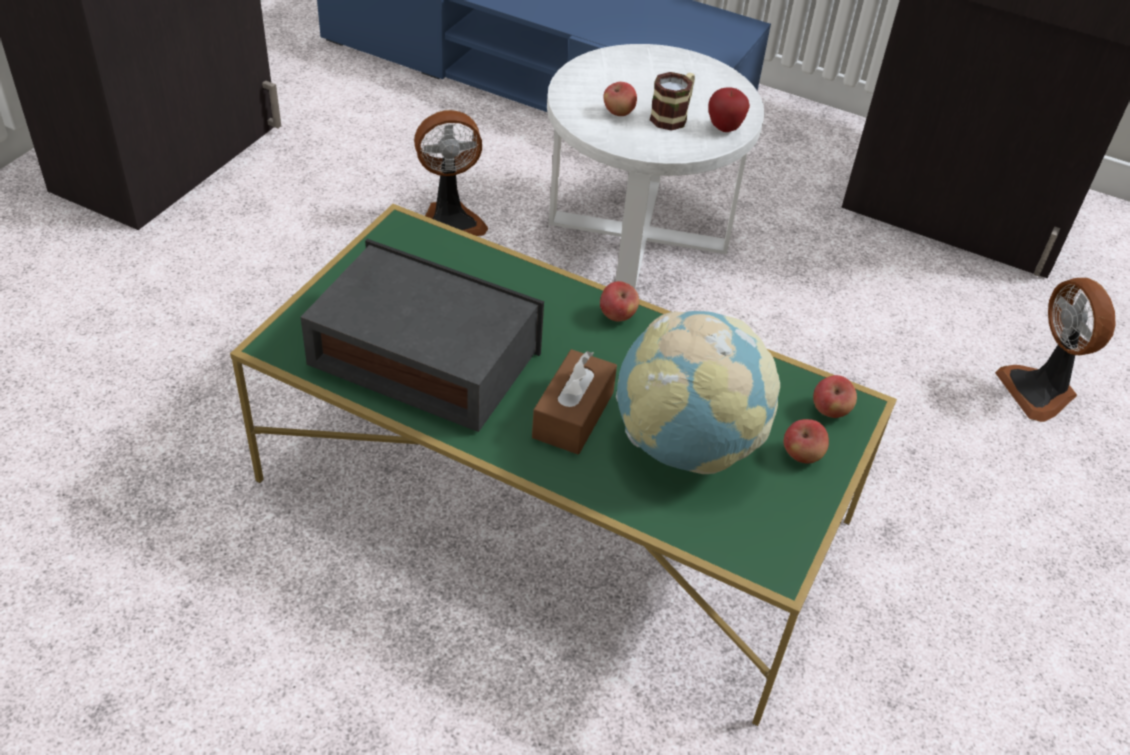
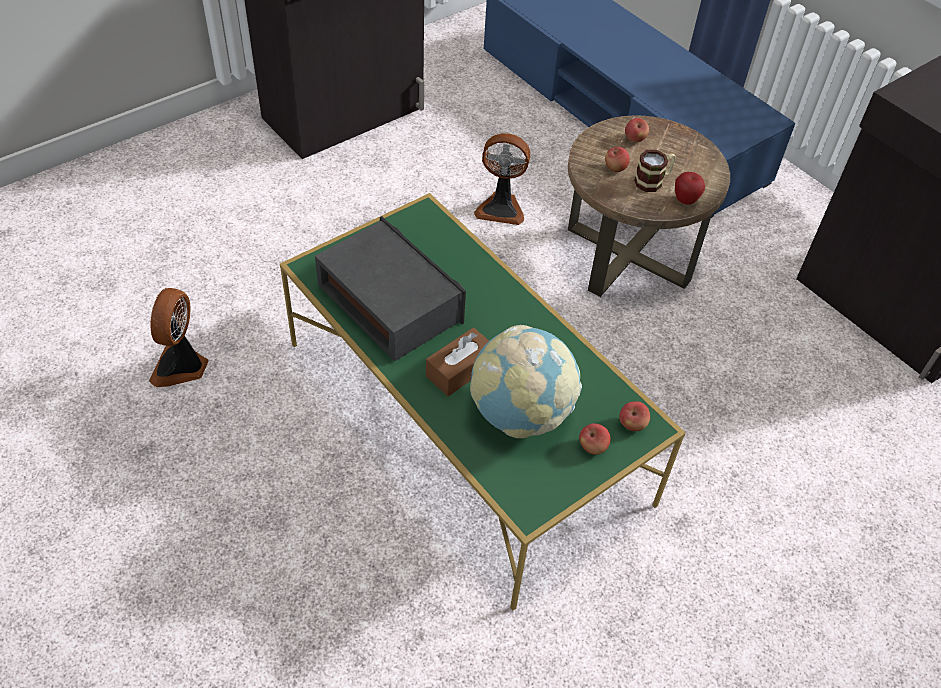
camera: 25 degrees right, 5 degrees up
white side table [547,44,765,290] -> brown side table [568,115,730,297]
apple [600,281,639,322] -> apple moved to [625,118,649,142]
fan [995,278,1116,422] -> fan moved to [149,288,209,387]

